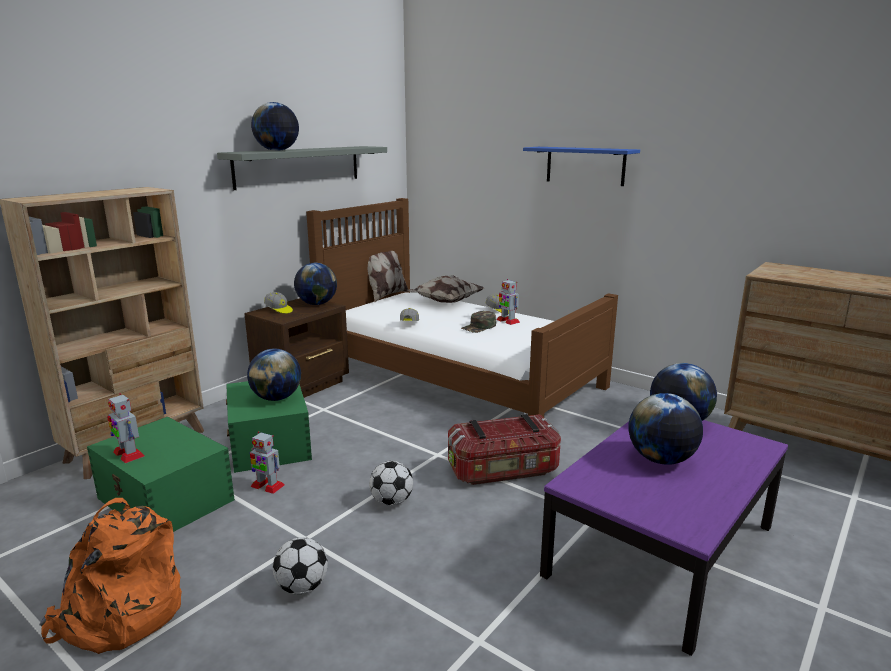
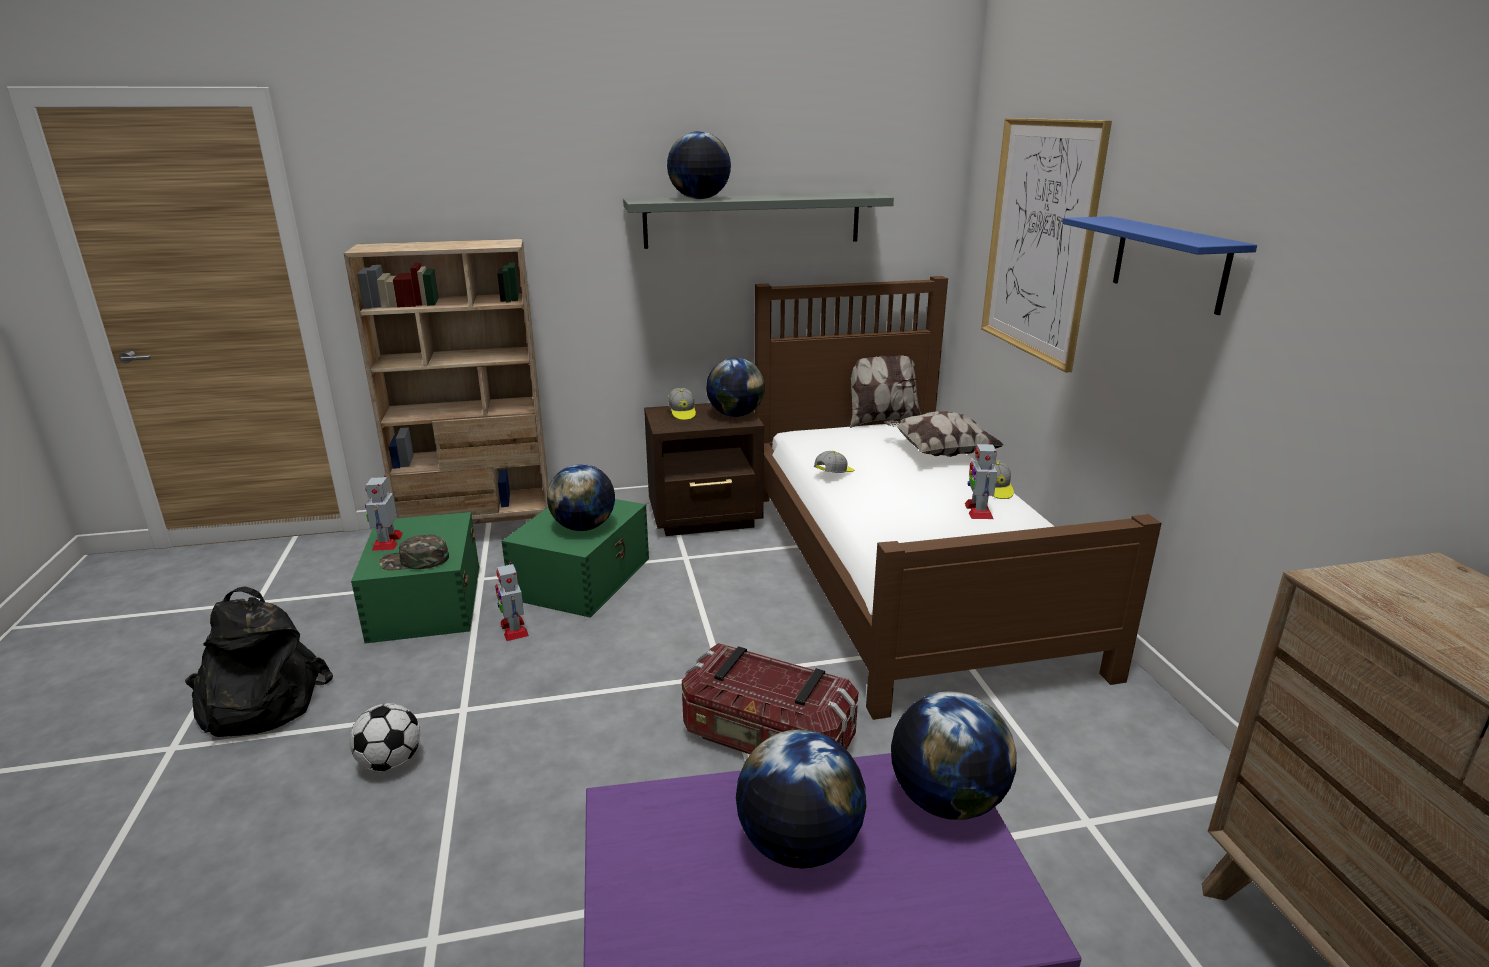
camera: 40 degrees right, 5 degrees up
orange backpack [39,498,182,654] -> black backpack [185,586,333,737]
football [369,461,413,506] -> none
green cap [461,311,496,333] -> green cap moved to [379,534,449,570]
none -> picture [981,118,1112,372]

